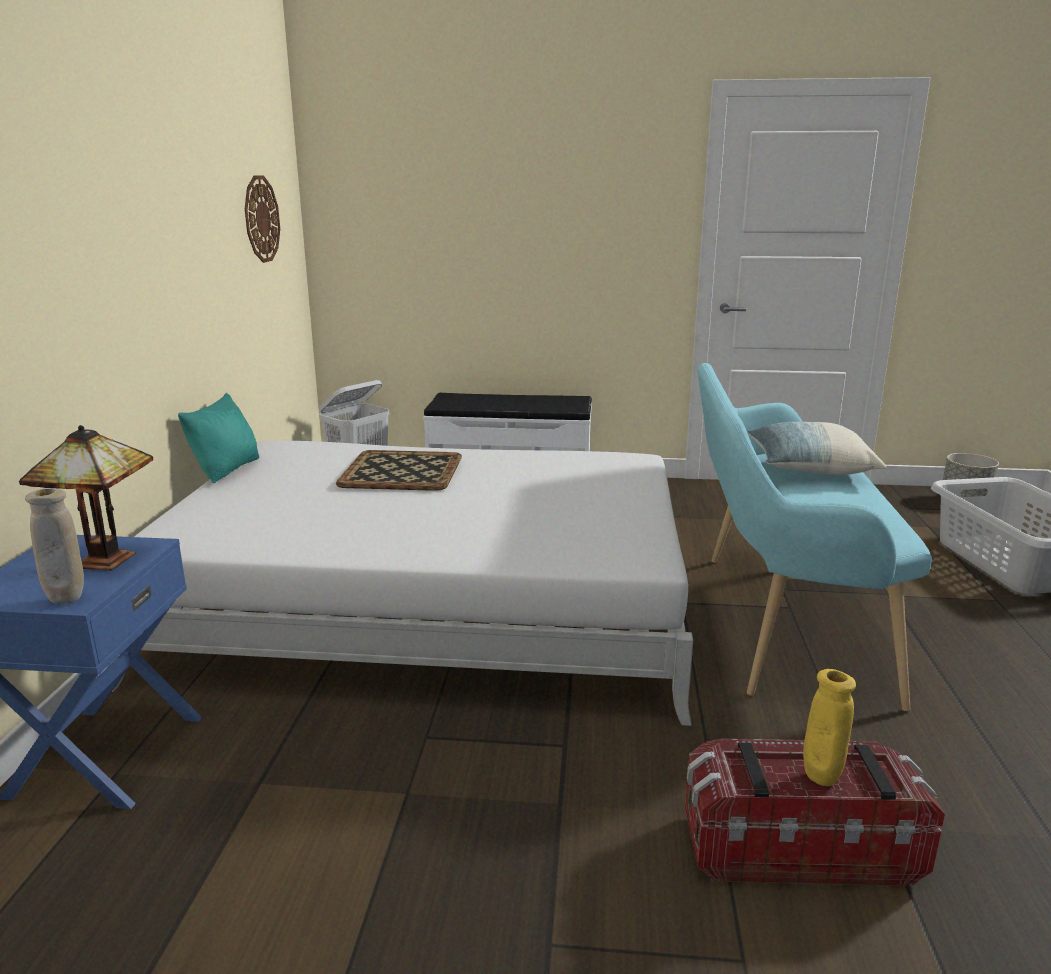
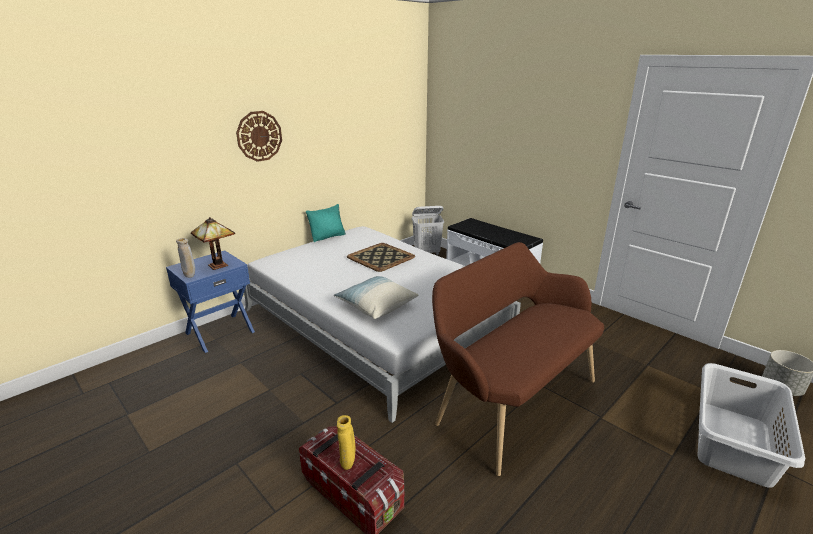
camera: 40 degrees right, 5 degrees up
wall clock [245,175,280,263] -> wall clock moved to [236,111,282,162]
turquoise bench [698,363,932,711] -> brown bench [432,242,604,476]
pillow [747,422,886,475] -> pillow moved to [334,276,418,319]

